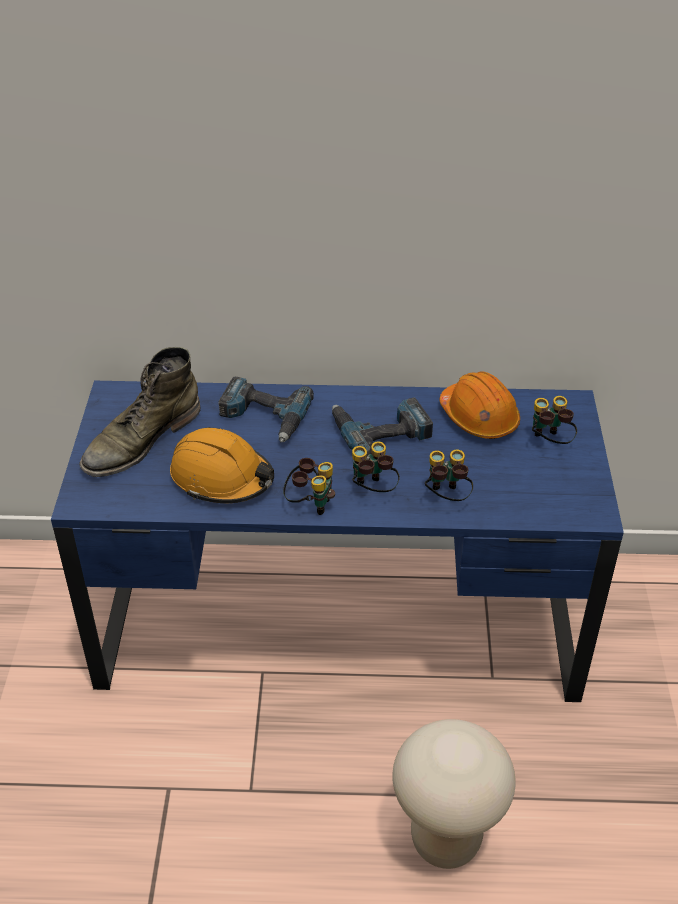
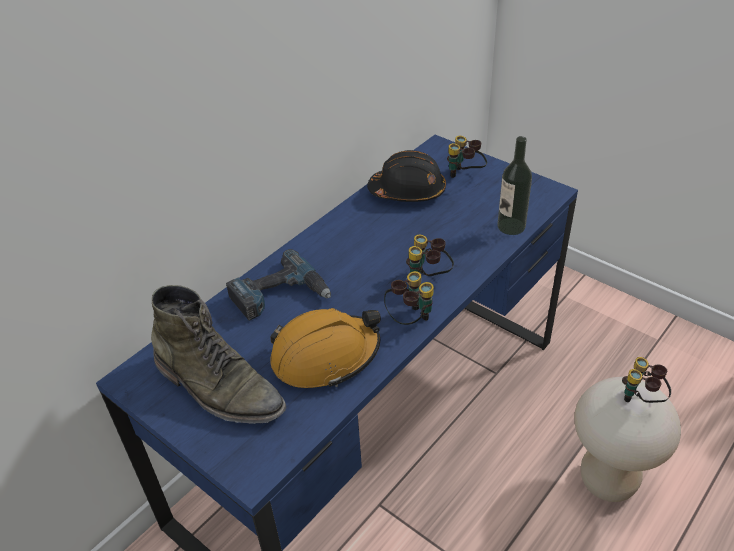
camera: 50 degrees left, 0 degrees up
green boot [79,347,201,477] -> green boot turned 45 degrees counterclockwise [151,285,286,424]
power drill [332,397,433,455] -> none
binoculars [425,449,473,501] -> binoculars moved to [622,357,671,403]
orange hard hat [439,371,520,439] -> black hard hat [367,150,446,202]
none -> bottle [497,136,532,235]

